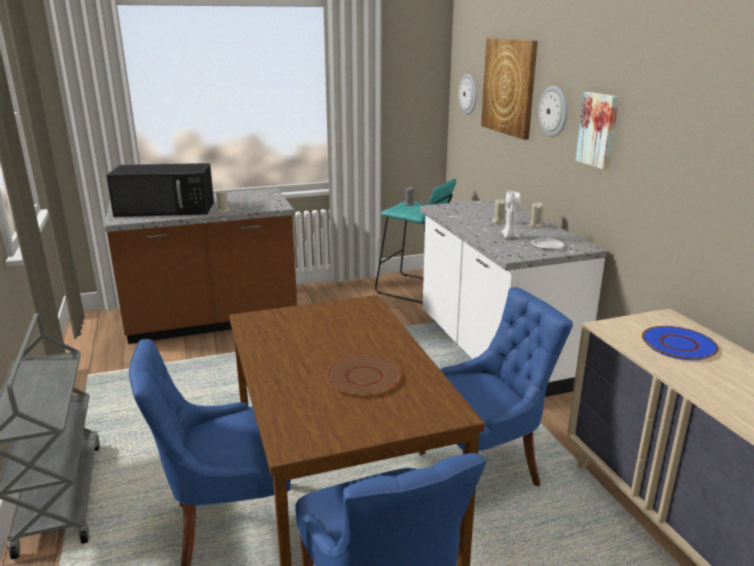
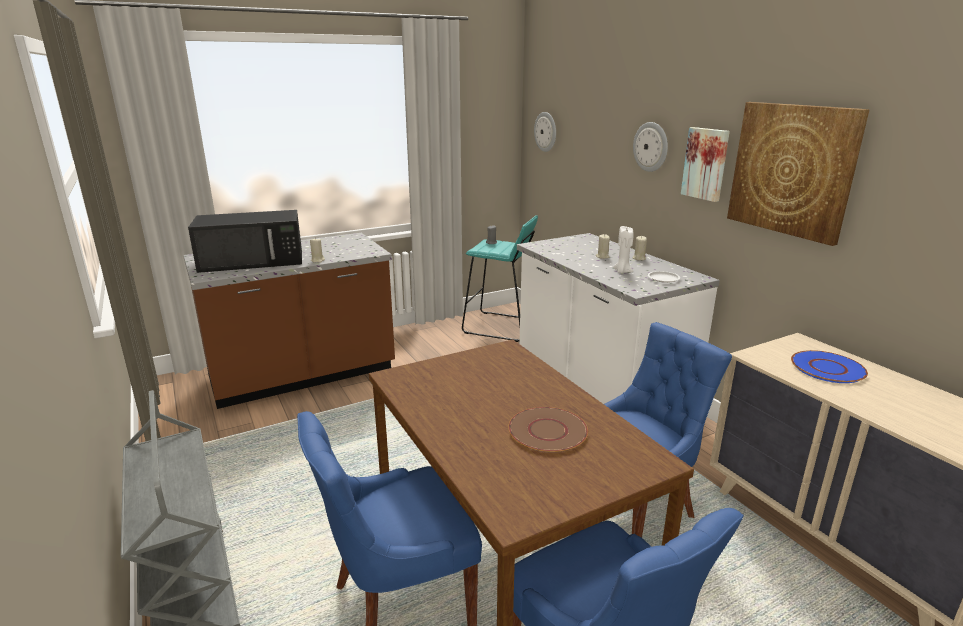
camera: 10 degrees left, 0 degrees up
picture [481,38,538,140] -> picture moved to [727,102,870,246]

